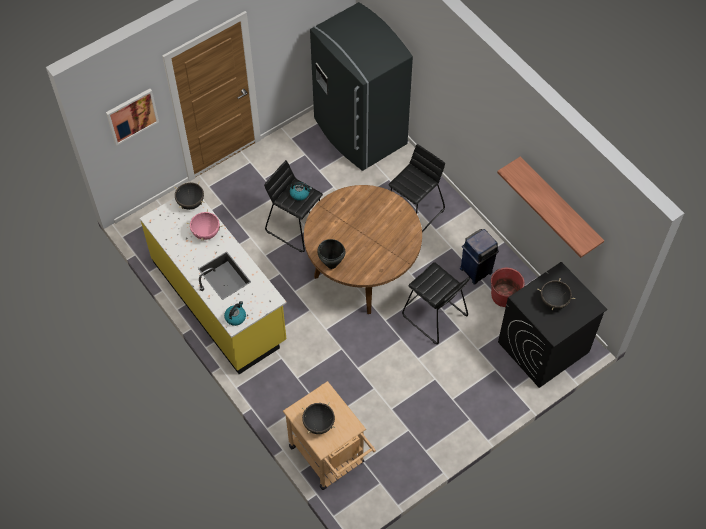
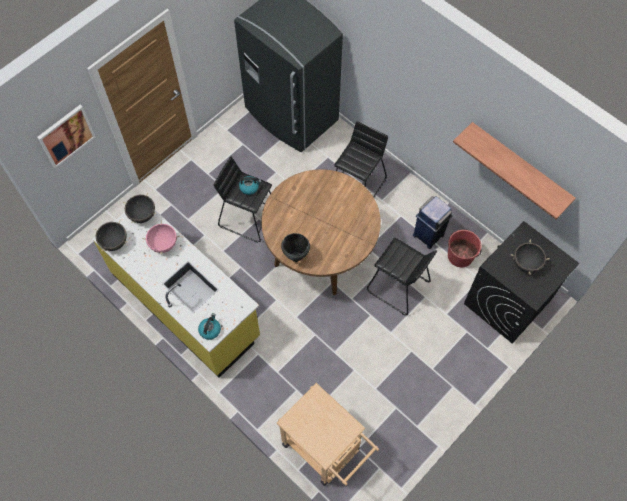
camera: 10 degrees left, 5 degrees up
black cooking pot [302,402,336,434] -> black cooking pot moved to [95,220,128,251]

